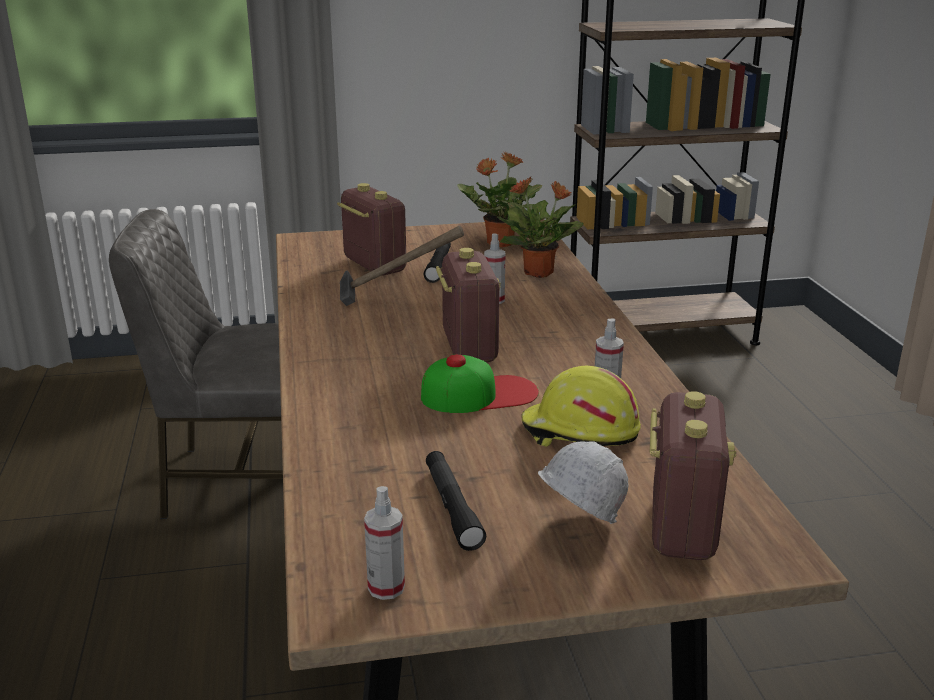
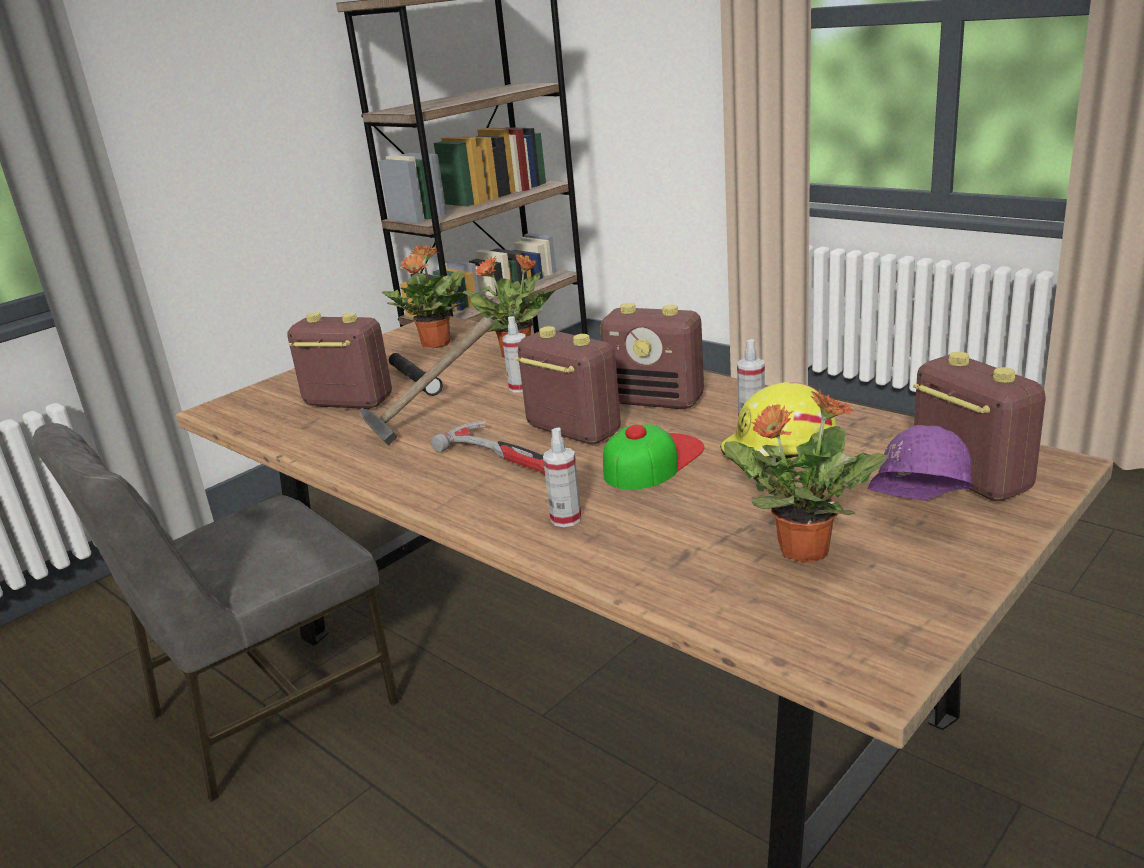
camera: 35 degrees left, 0 degrees up
spray bottle [364,486,405,600] -> spray bottle moved to [543,428,581,527]
black flashlight [426,451,486,551] -> potted plant [724,388,887,563]
white hard hat [538,441,628,524] -> purple hard hat [868,425,974,501]
none -> hammer [431,421,545,475]
none -> radio [600,303,704,409]

